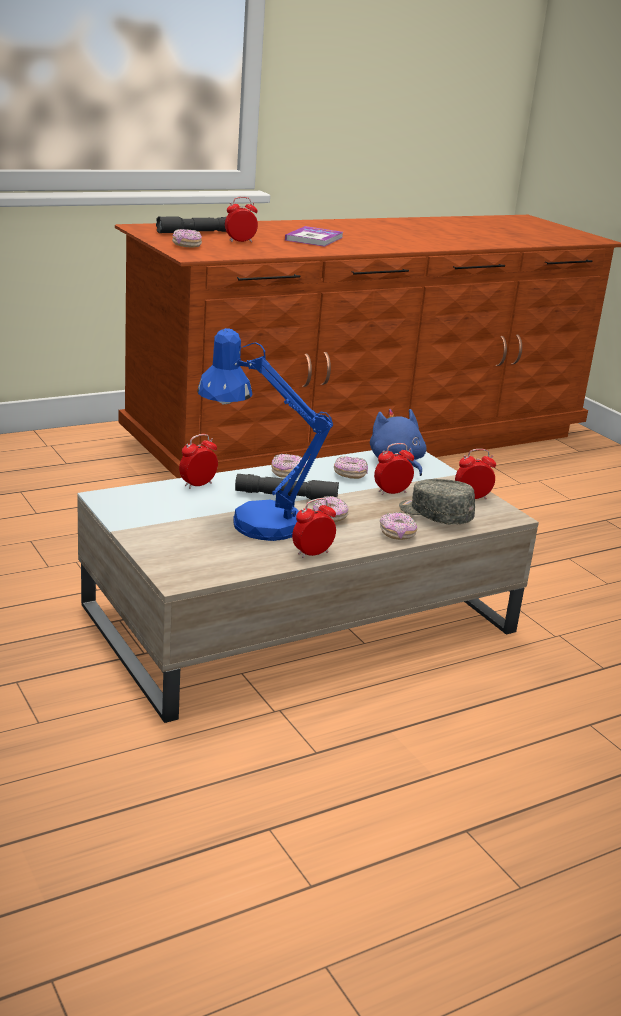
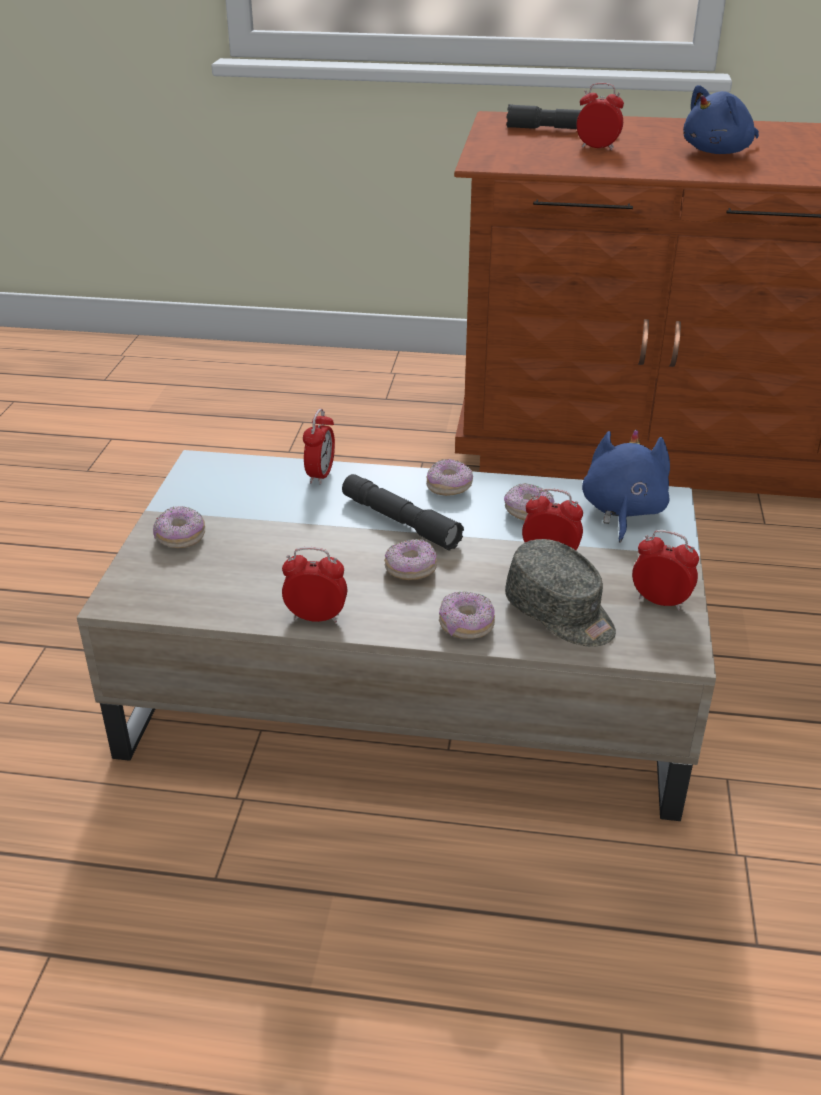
camera: 40 degrees right, 10 degrees up
donut [172,229,202,248] -> donut moved to [153,506,205,548]
alarm clock [179,434,218,489] -> alarm clock turned 105 degrees clockwise [303,408,335,485]
blue table lamp [197,328,333,541] -> none
book [285,226,343,247] -> blue plush toy [683,85,759,154]
grey cap [399,479,475,525] -> grey cap turned 150 degrees clockwise [505,539,616,647]

